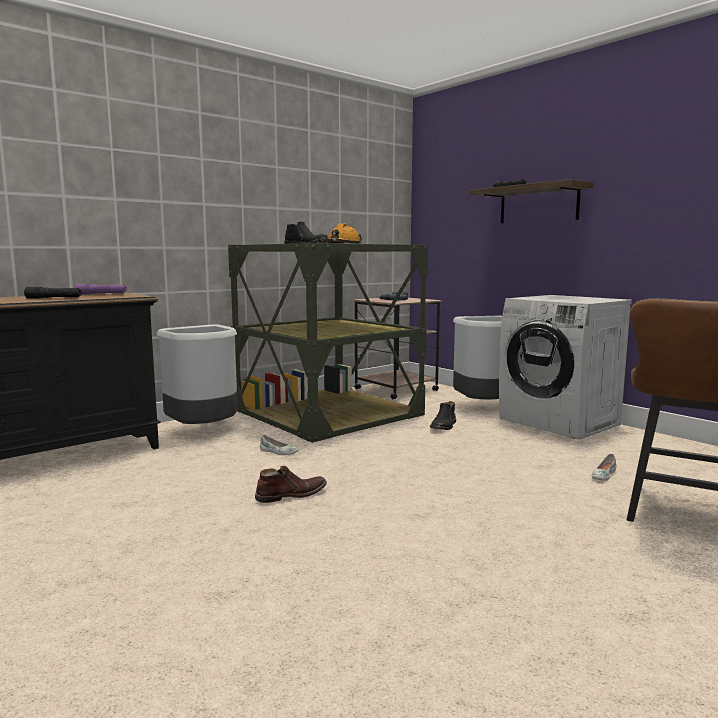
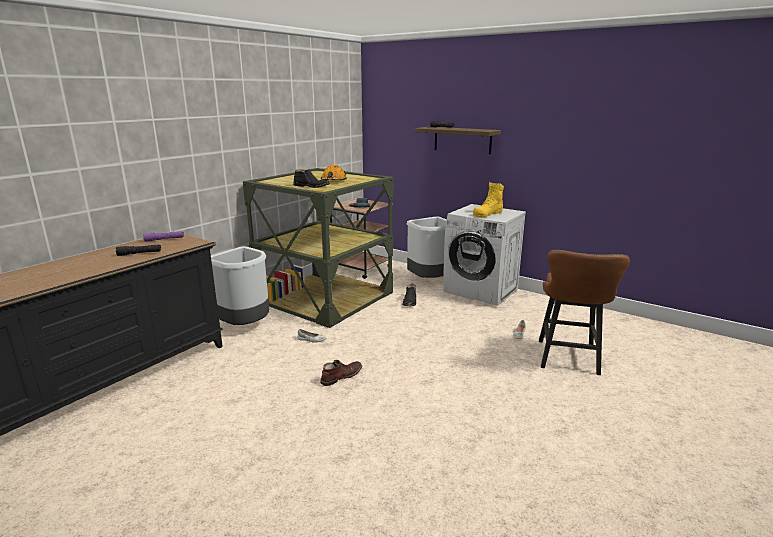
camera: 15 degrees left, 10 degrees up
none -> yellow boot [473,182,504,217]

